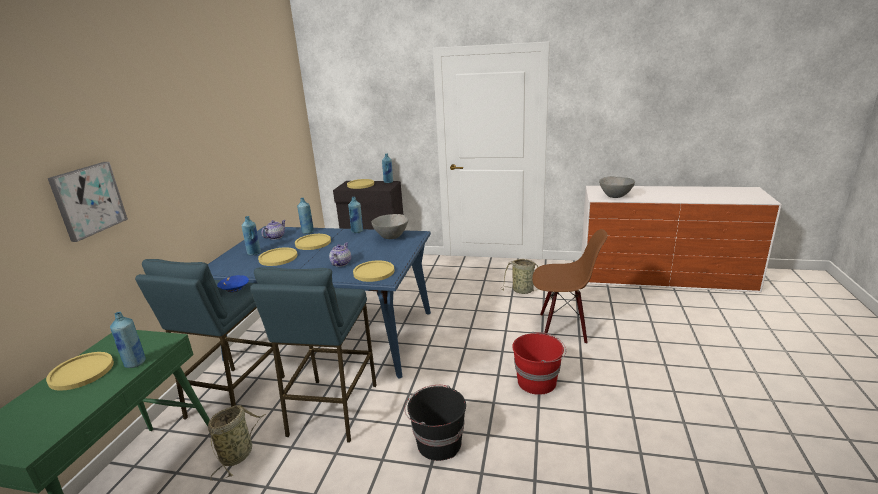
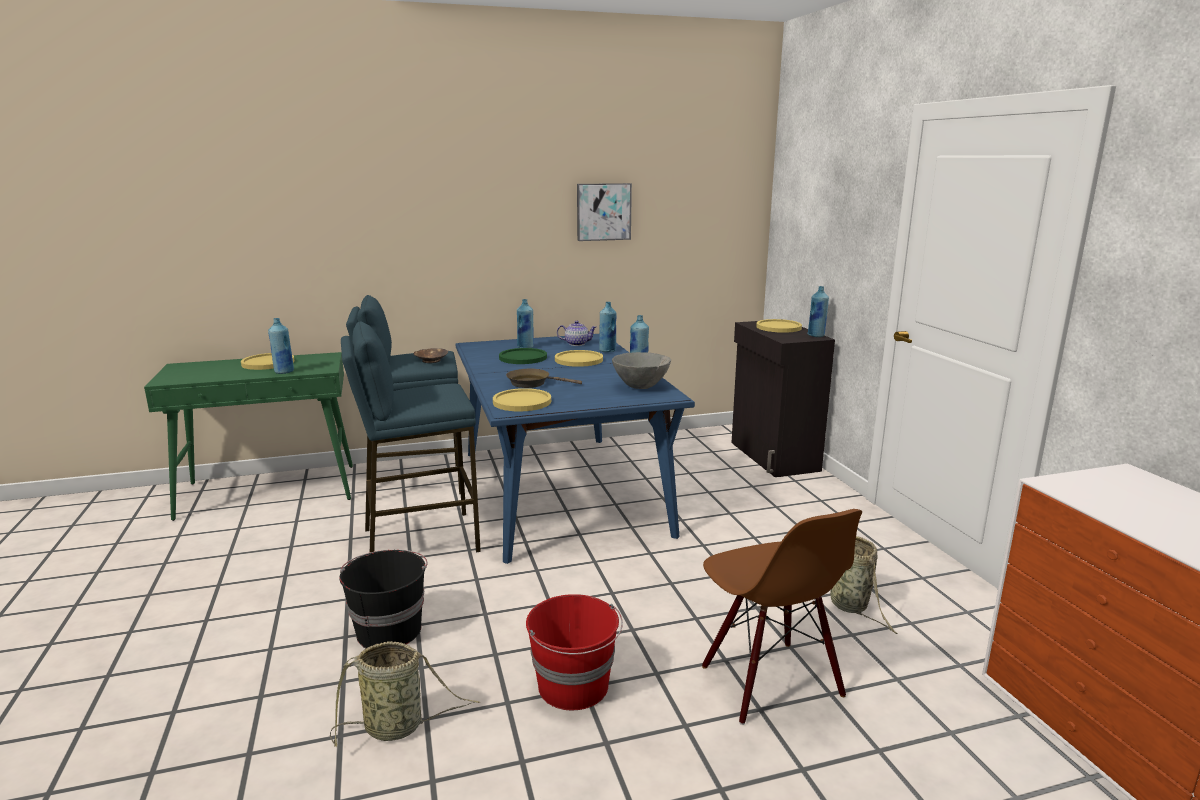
camera: 60 degrees right, 5 degrees down
picture [48,162,128,242] -> picture moved to [577,183,632,241]
basket [208,405,266,481] -> basket moved to [330,641,480,748]
blue bowl [217,275,249,292] -> brown bowl [413,348,448,363]
yellow plate [258,247,297,266] -> green plate [499,348,547,364]
teapot [329,243,351,267] -> brown frying pan [506,369,582,388]
grey bowl [599,176,635,198] -> none

